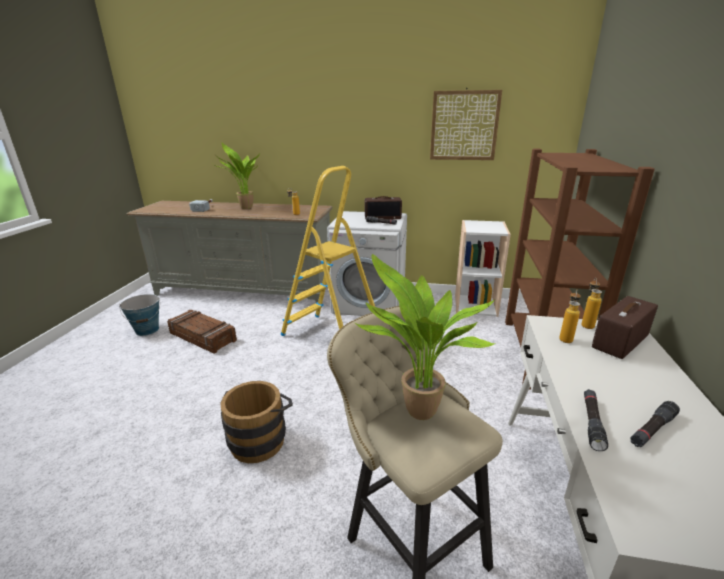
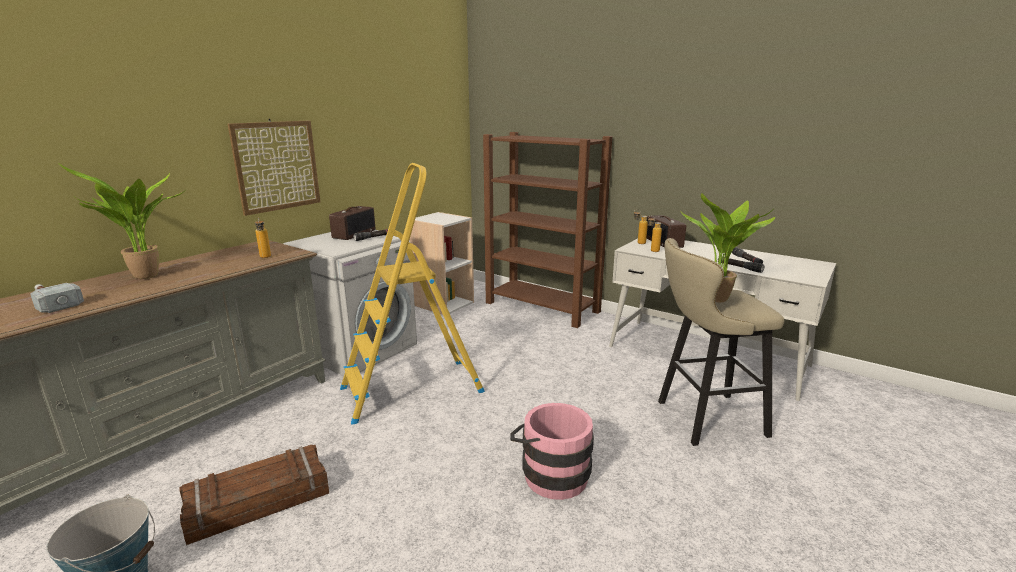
camera: 65 degrees left, 5 degrees down
brown bucket [220,381,293,463] -> pink bucket [510,403,594,500]
picture [430,88,502,160] -> picture moved to [228,119,321,216]

